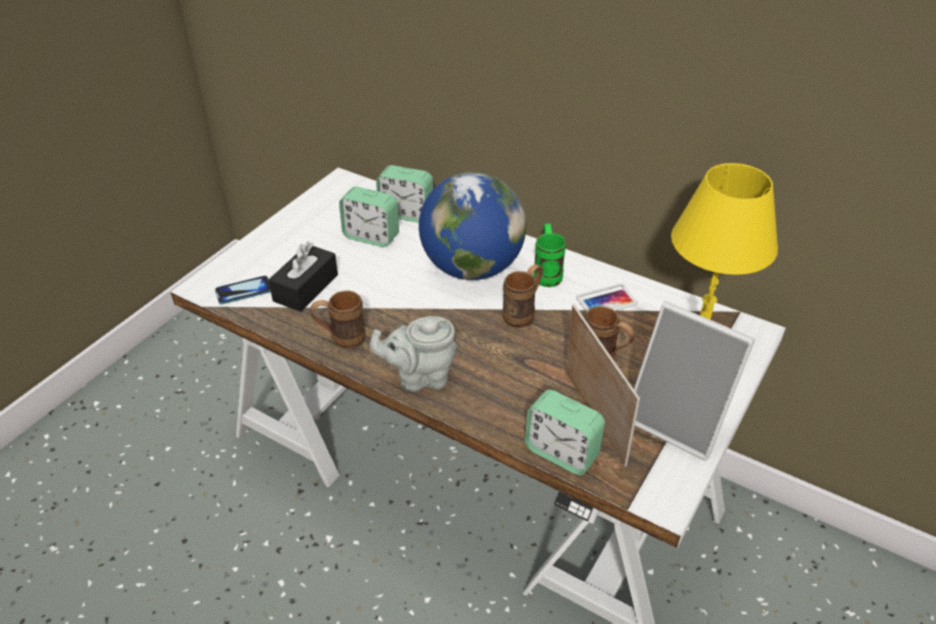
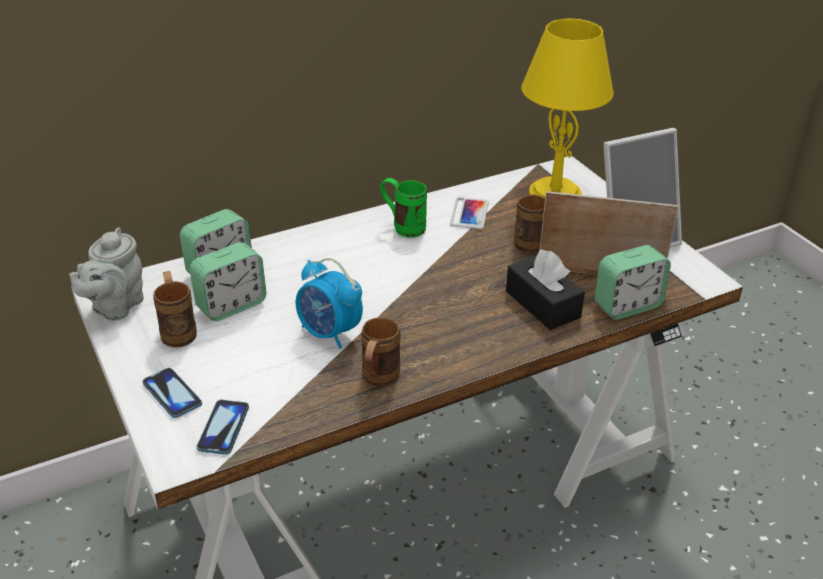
camera: 60 degrees left, 5 degrees down
black tissue box [268,241,338,312] -> black tissue box moved to [506,249,585,330]
grey teapot [370,316,457,392] -> grey teapot moved to [69,228,144,321]
globe [419,172,526,280] -> none
brown mug [503,264,543,328] -> brown mug moved to [153,271,197,347]
none -> phone [142,368,202,418]
none -> alarm clock [296,258,363,349]

